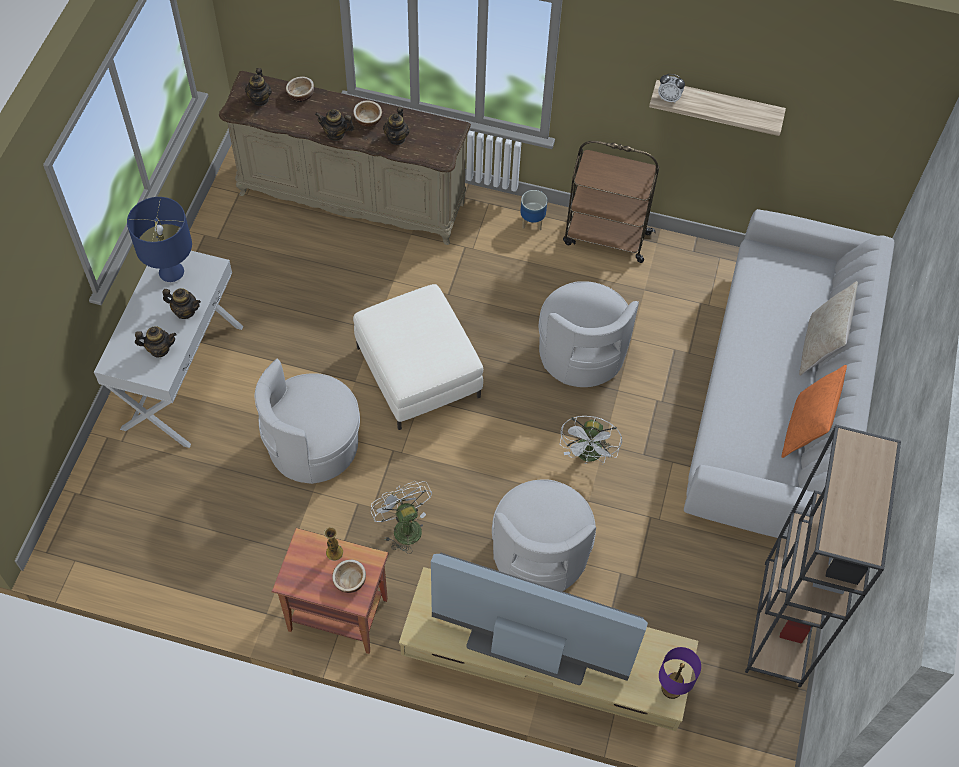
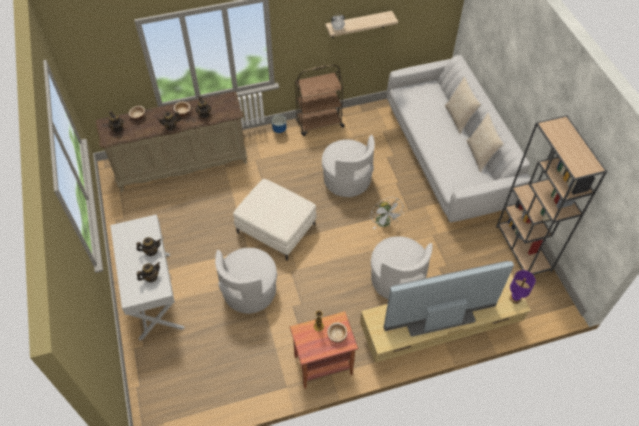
camera: 30 degrees left, 5 degrees down
blue table lamp [127,197,192,282] -> none
white fan [371,481,432,554] -> none
orange pillow [782,365,847,458] -> beige pillow [467,113,504,172]

